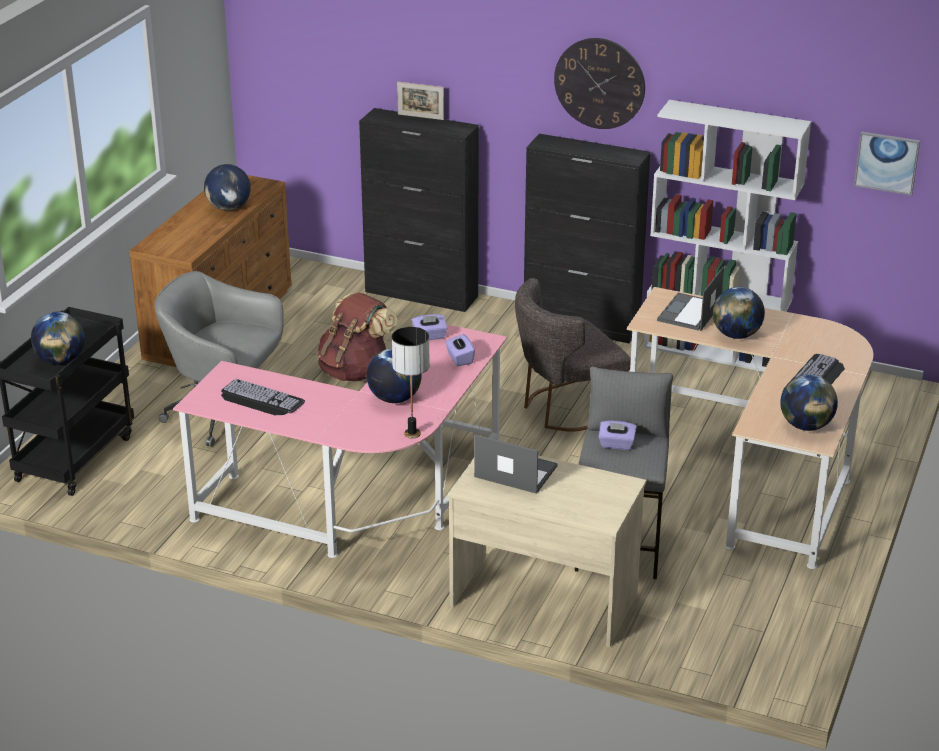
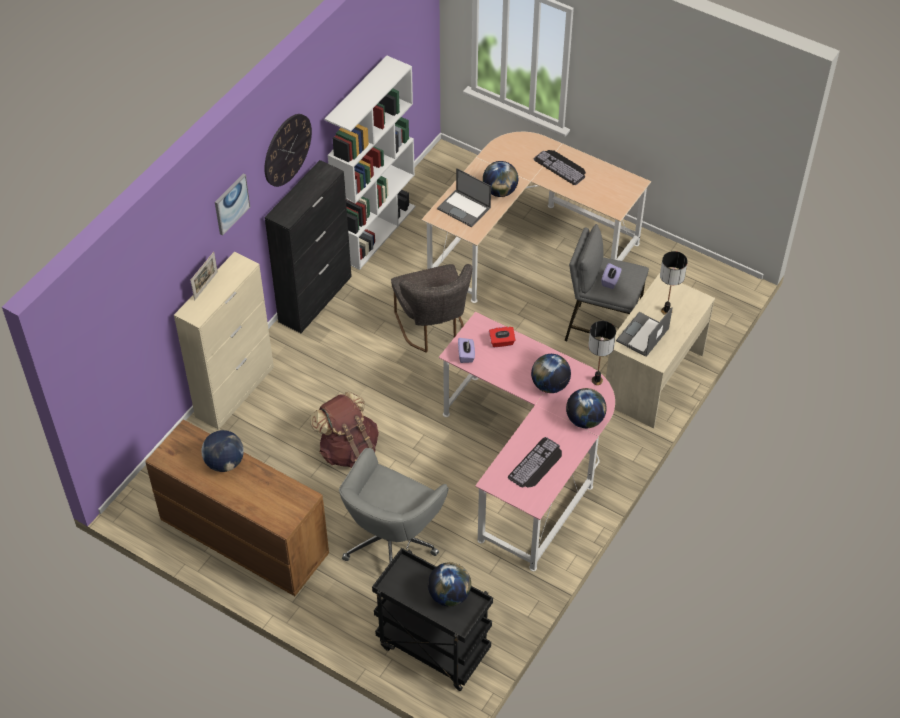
camera: 80 degrees left, 20 degrees up
black cabinet [359,108,479,312] -> beige cabinet [174,252,274,430]
purple tissue box [445,334,475,366] -> red tissue box [489,327,515,347]
globe [780,374,838,431] -> globe moved to [566,388,607,428]
picture [854,132,920,196] -> picture moved to [215,174,250,236]
none -> table lamp [660,251,688,315]

